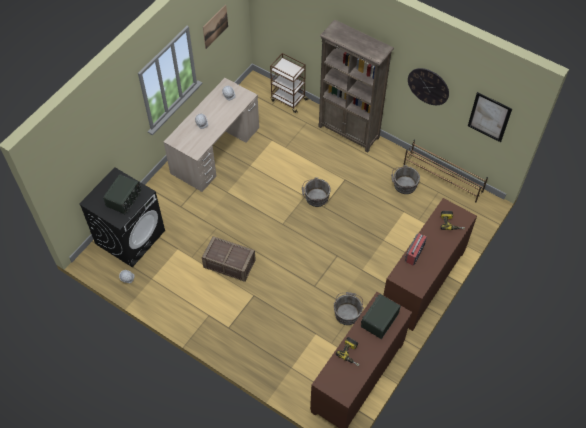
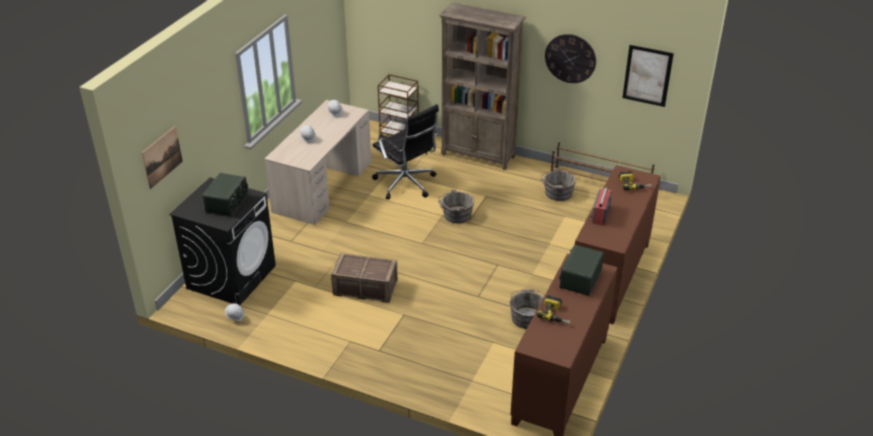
camera: 10 degrees left, 20 degrees down
picture [203,5,228,49] -> picture moved to [142,126,183,189]
none -> black office chair [372,104,439,199]

